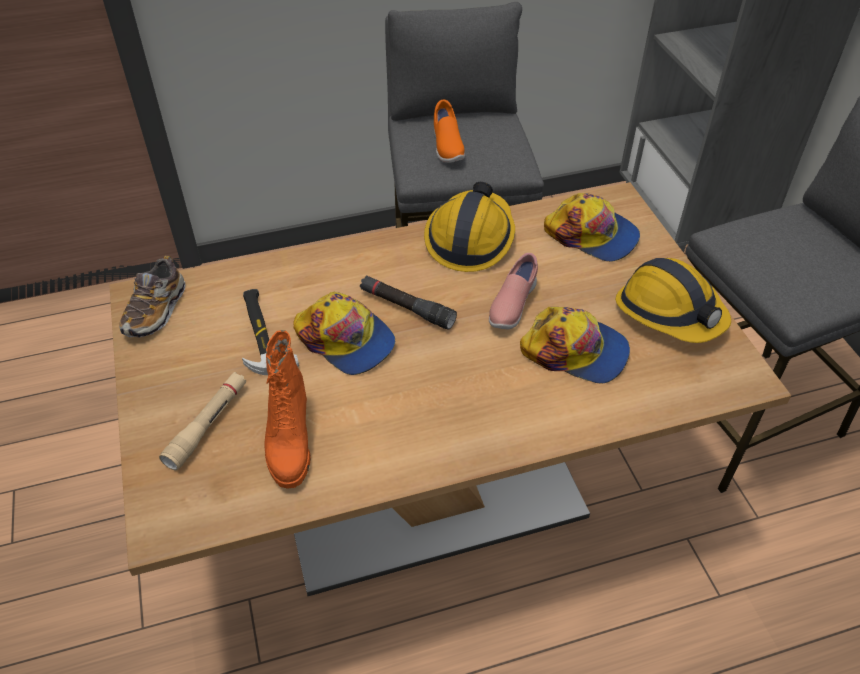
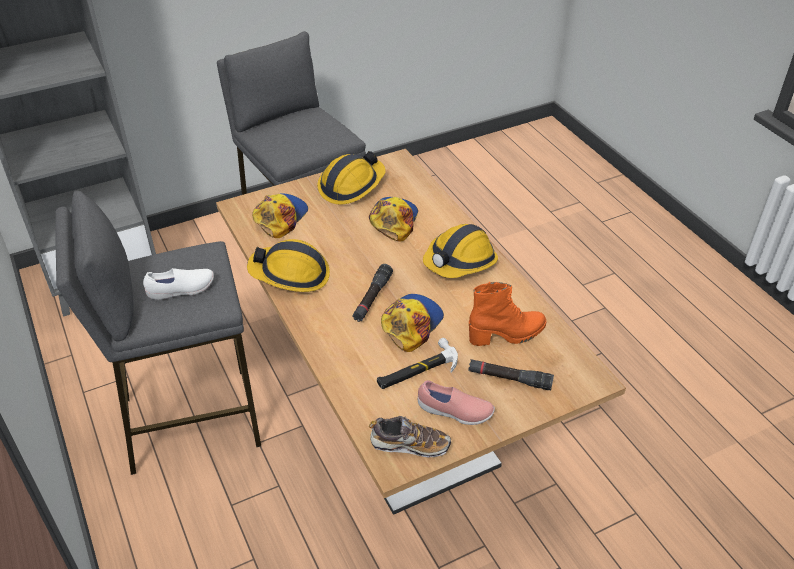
camera: 100 degrees left, 5 degrees down
beige flashlight [159,372,246,471] -> black flashlight [468,359,554,390]
orange shoe [434,100,465,163] -> white shoe [143,268,214,300]
pink shoe [489,253,538,329] -> pink shoe moved to [418,380,495,425]
none -> hard hat [423,224,498,278]

